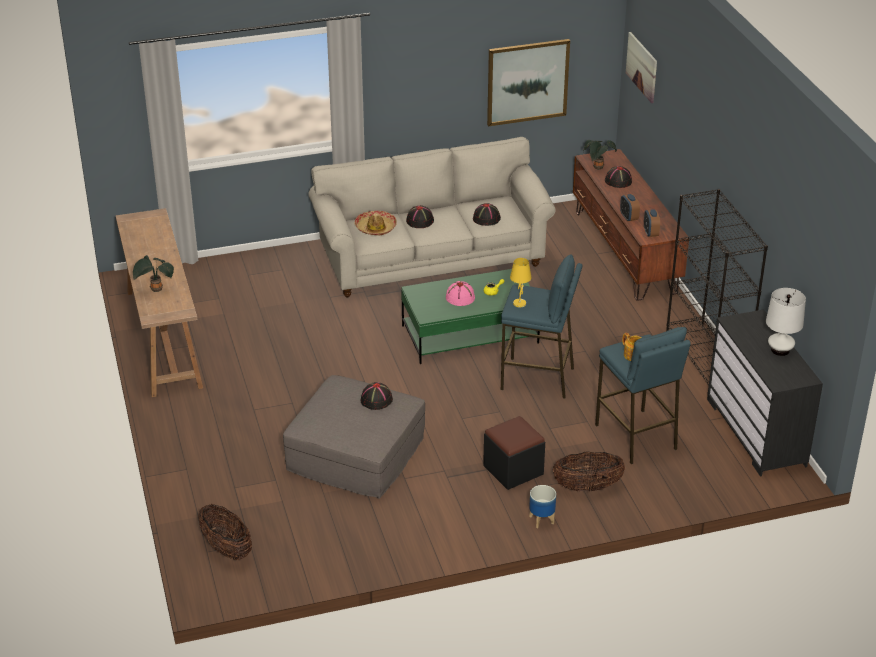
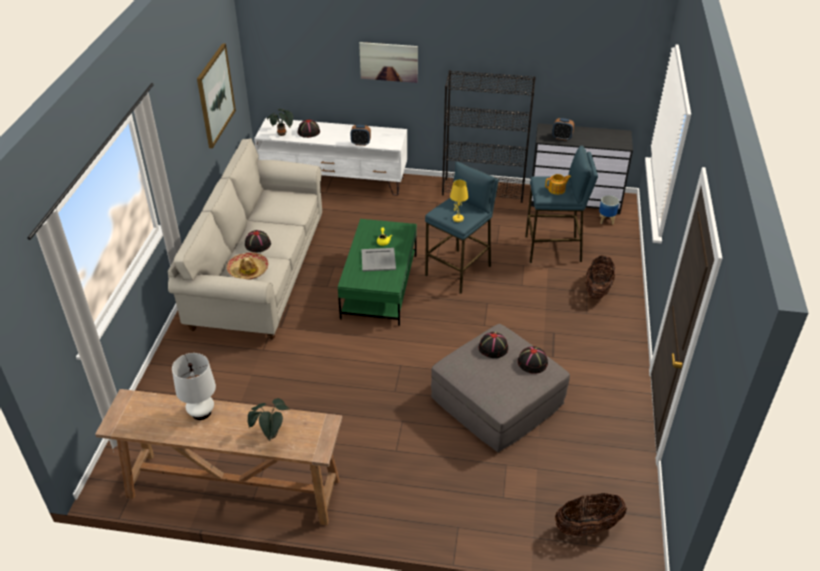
camera: 65 degrees left, 5 degrees up
pink hat [446,281,475,306] -> grey tray [361,248,396,272]
black hat [473,203,501,226] -> black hat moved to [518,346,548,374]
black ottoman [483,416,545,490] -> none
planter [529,485,556,528] -> planter moved to [599,195,619,224]
brown tv stand [573,149,689,301] -> white tv stand [254,118,407,196]
picture [626,32,657,103] -> picture moved to [359,42,418,83]
alarm clock [644,209,660,237] -> alarm clock moved to [552,118,574,141]
white table lamp [766,288,806,356] -> white table lamp moved to [172,353,216,420]

